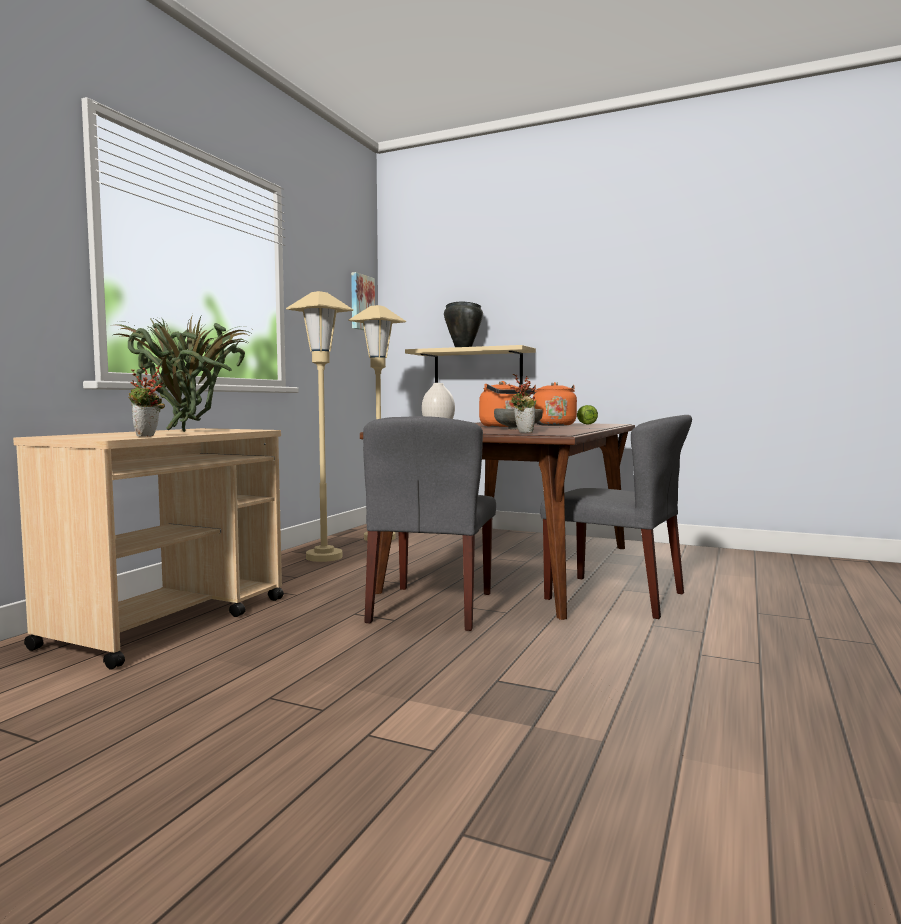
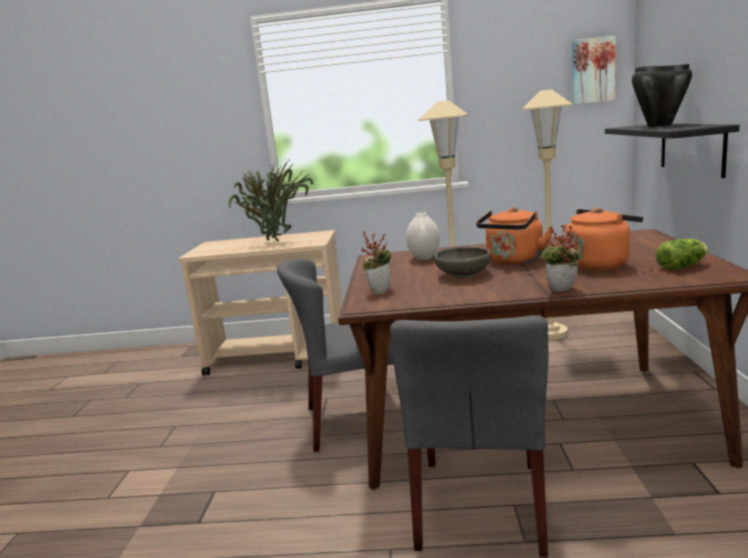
camera: 70 degrees right, 10 degrees up
potted plant [129,366,165,437] -> potted plant moved to [542,224,580,292]
beige shelf [405,345,536,384] -> black shelf [605,124,739,178]

